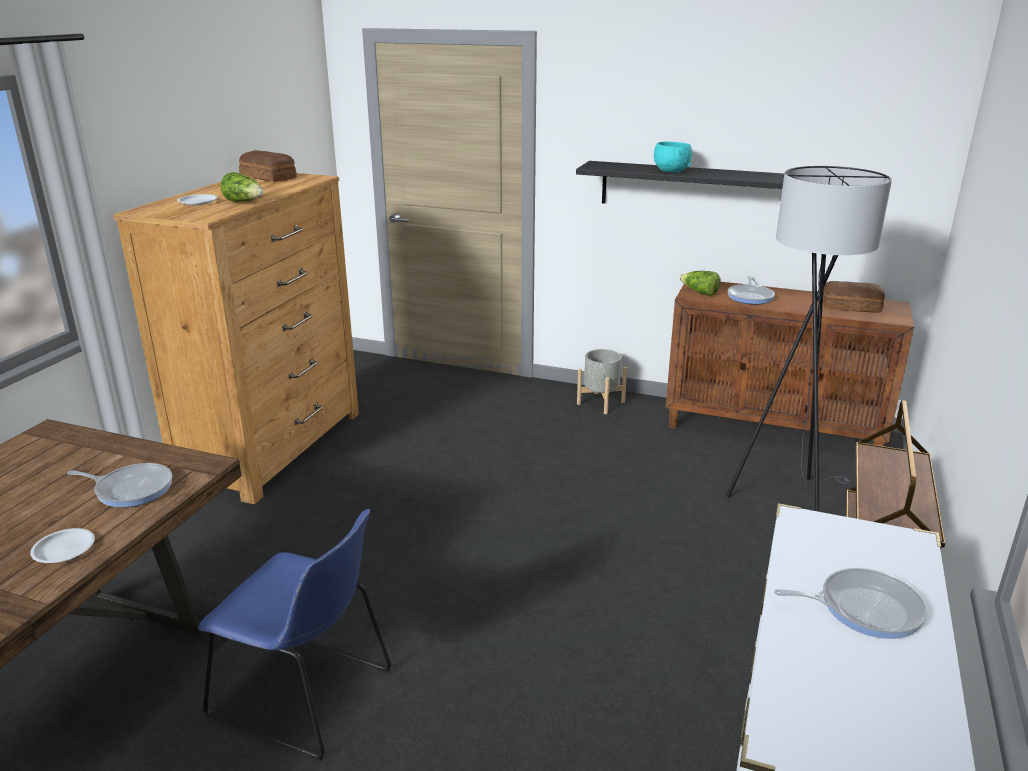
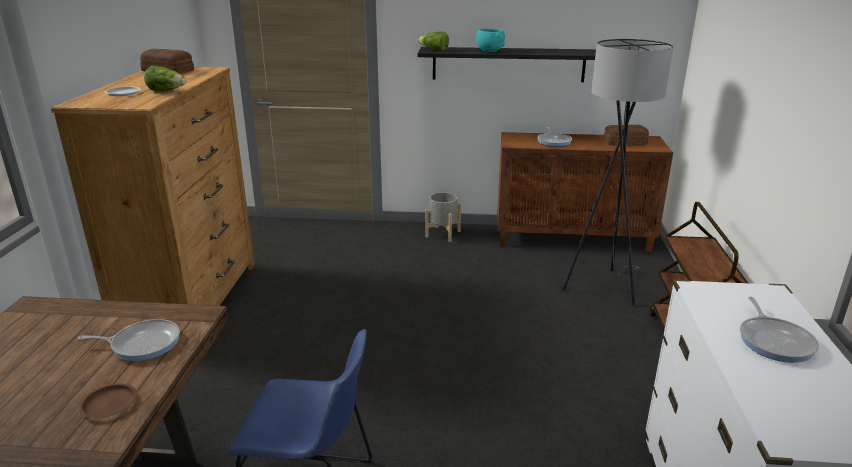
camera: 15 degrees left, 0 degrees up
white plate [30,528,95,563] -> brown plate [79,383,137,419]
lettuce [680,271,721,296] -> lettuce moved to [418,32,449,51]
frying pan [774,568,928,639] -> frying pan turned 105 degrees clockwise [740,297,819,363]

